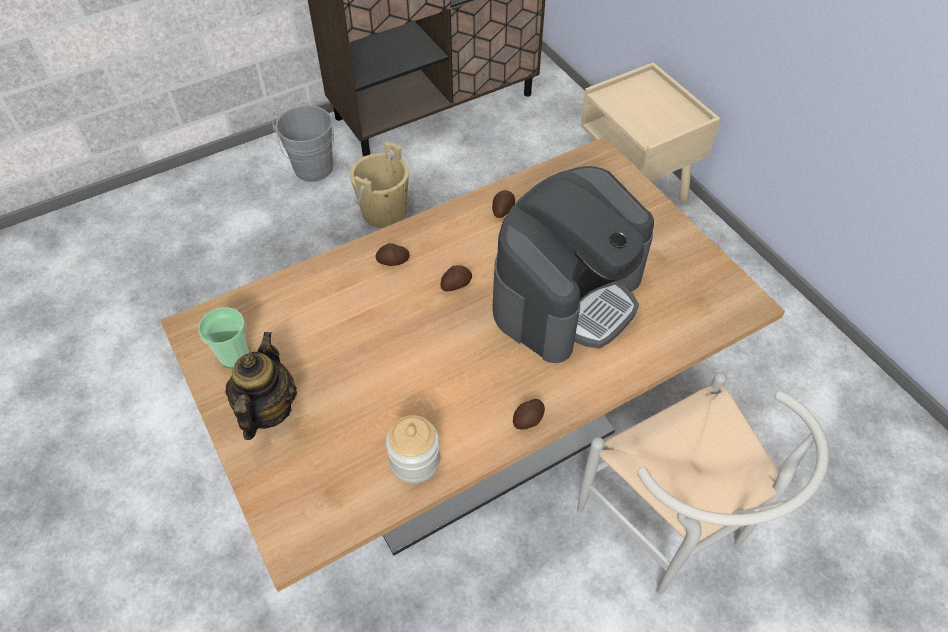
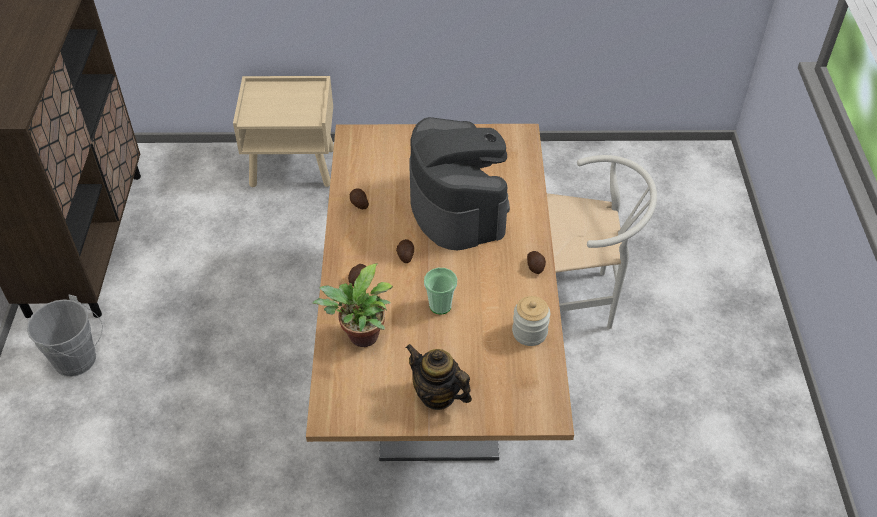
camera: 60 degrees left, 5 degrees down
cup [198,307,249,368] -> cup moved to [424,268,457,315]
beige bucket [350,142,409,228] -> none
none -> potted plant [312,264,392,347]

